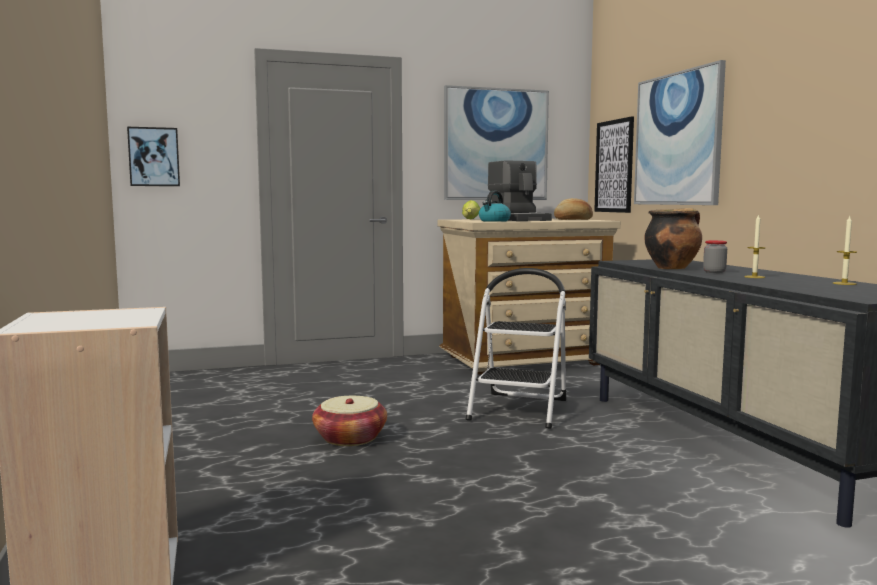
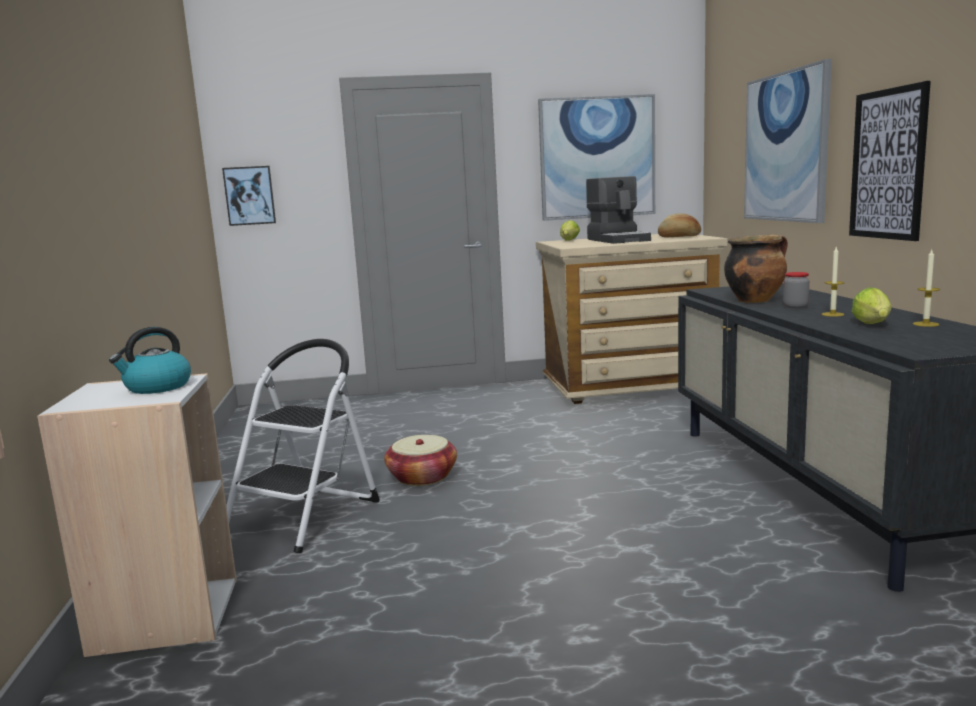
camera: 10 degrees right, 5 degrees up
step ladder [466,268,566,429] -> step ladder moved to [226,339,380,553]
kettle [479,191,511,222] -> kettle moved to [109,327,191,394]
picture [594,116,634,213] -> picture moved to [849,81,931,241]
none -> lettuce [851,287,892,324]

